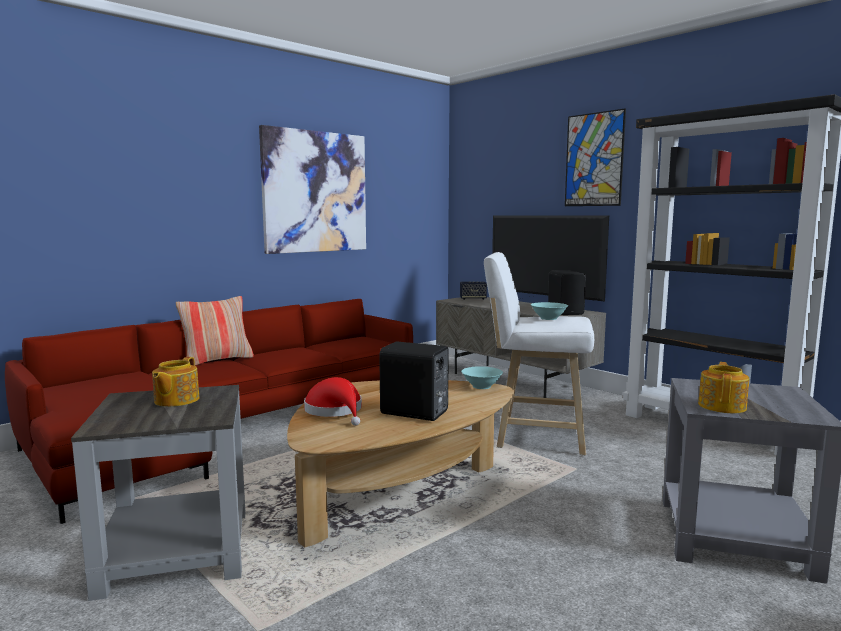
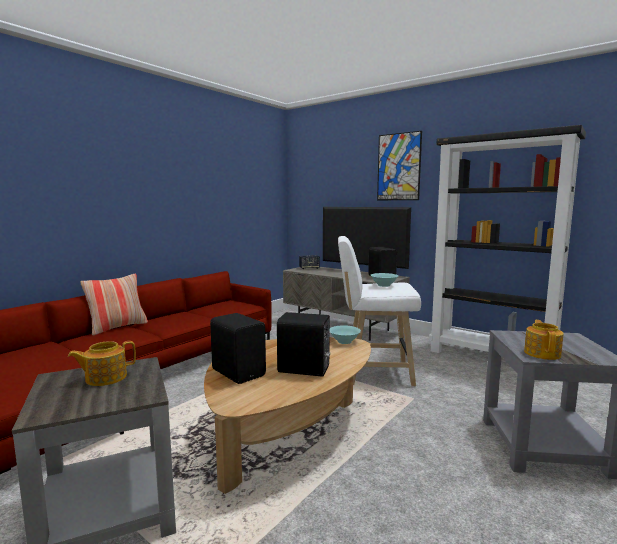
camera: 10 degrees left, 0 degrees up
teapot [152,357,200,407] -> teapot turned 60 degrees clockwise [68,341,136,386]
picture [259,125,366,254] -> none
red hat [304,377,362,426] -> black speaker [210,313,266,384]

